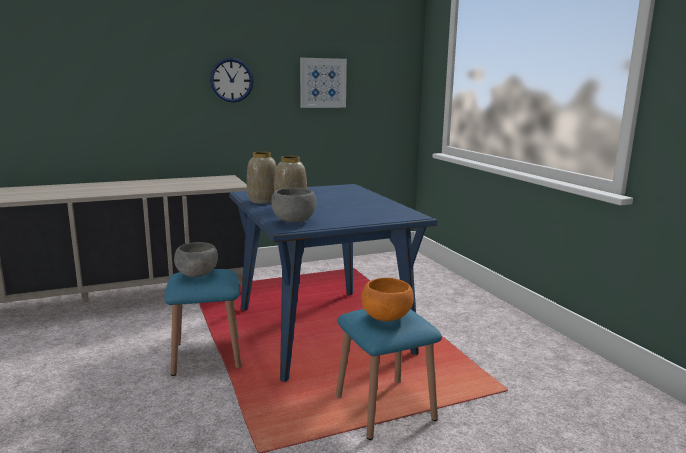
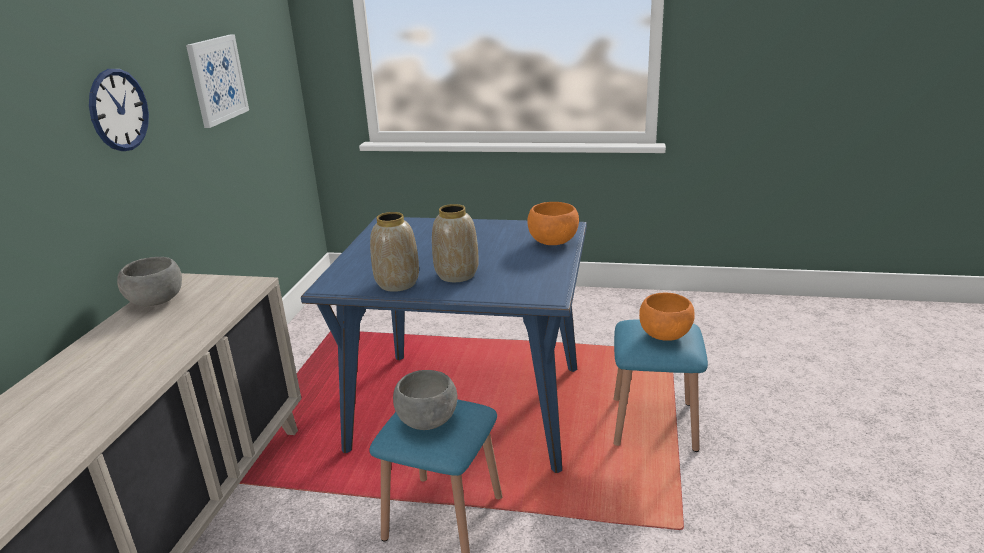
camera: 55 degrees left, 10 degrees up
grey bowl [271,188,316,223] -> grey bowl moved to [117,257,182,306]
none -> orange bowl [527,202,579,245]

